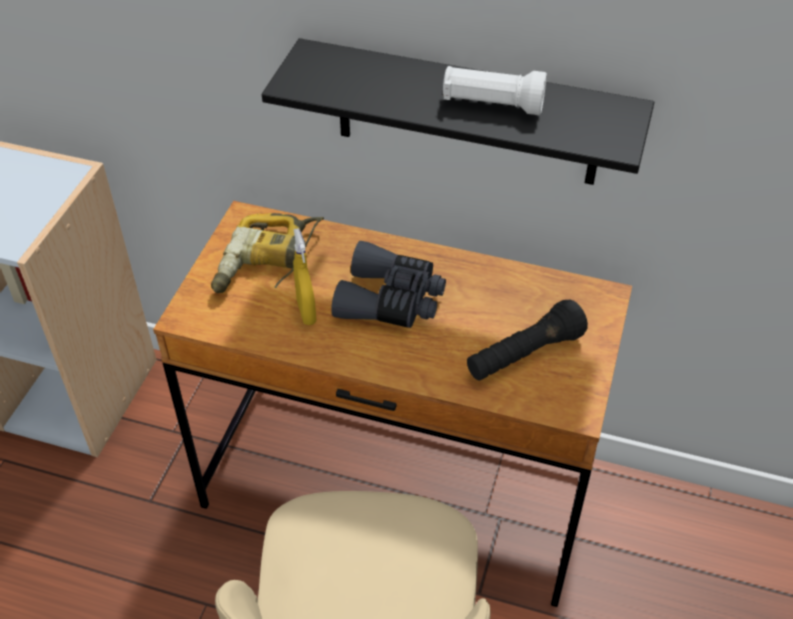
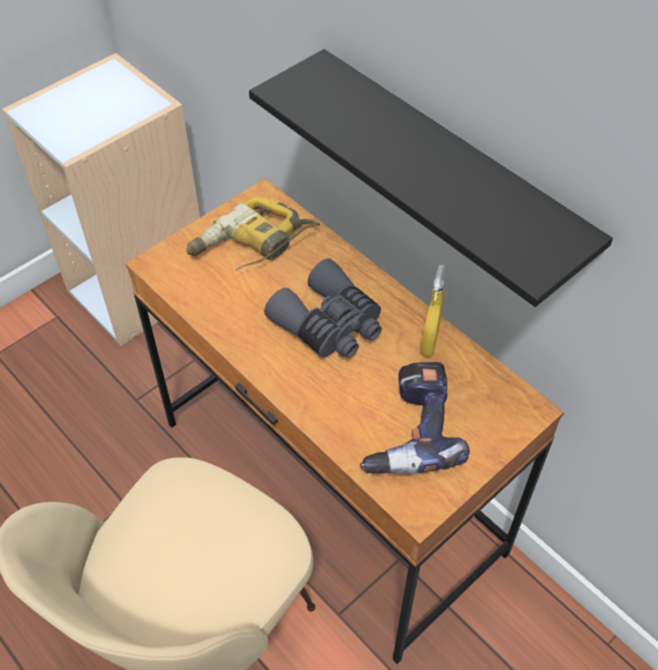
camera: 30 degrees right, 5 degrees up
yellow spray bottle [293,228,316,325] -> yellow spray bottle moved to [421,265,445,357]
white flashlight [443,66,547,115] -> none
black flashlight [467,300,588,381] -> power drill [360,362,470,474]

